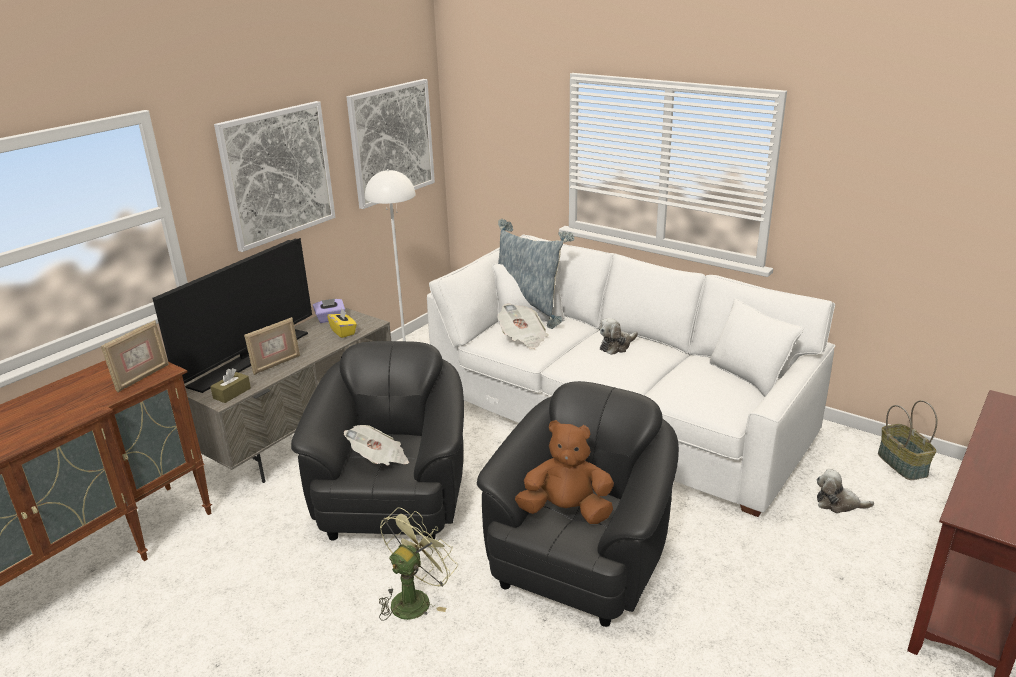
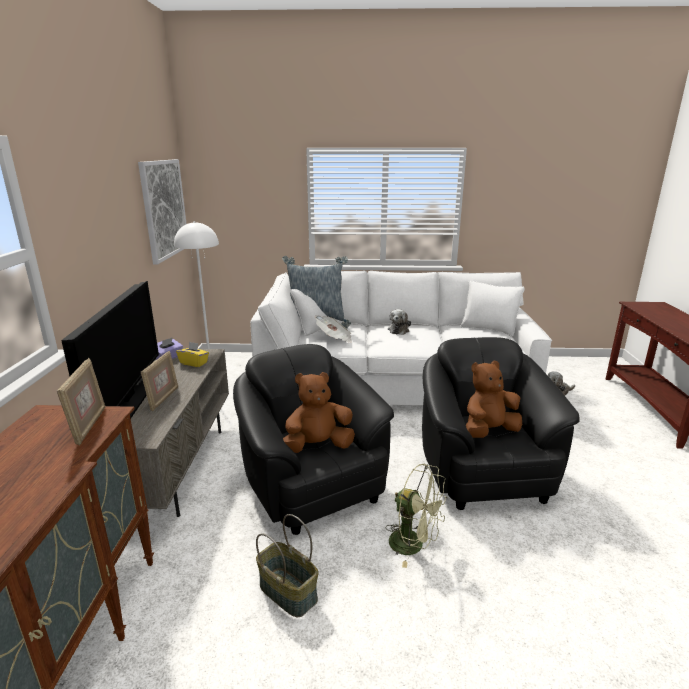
camera: 35 degrees left, 5 degrees down
brown tissue box [210,368,251,403] -> none
picture [214,101,335,252] -> none
newspaper [344,425,409,465] -> brown plush toy [283,372,355,453]
green fan [379,508,458,621] -> green fan turned 120 degrees clockwise [385,464,448,568]
basket [878,400,938,480] -> basket moved to [256,514,318,618]

